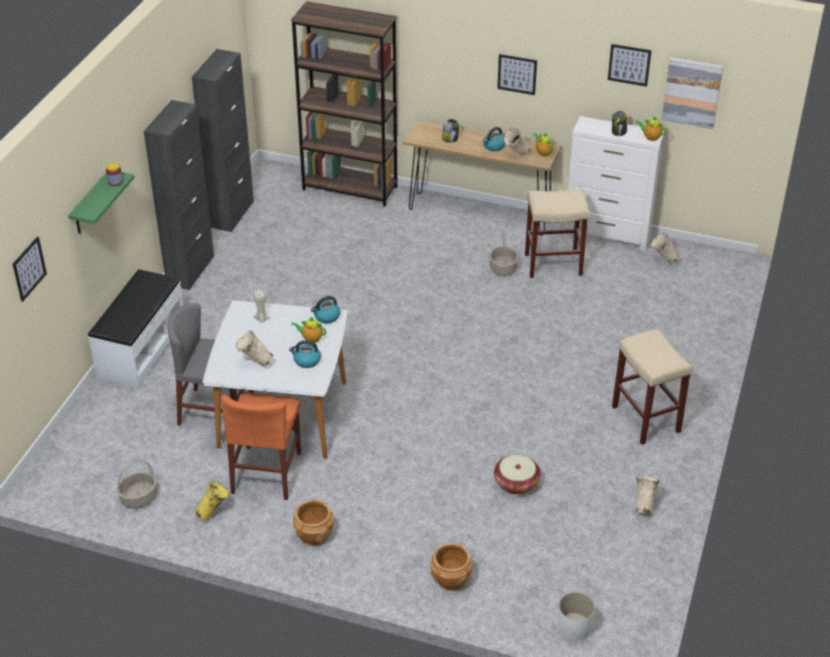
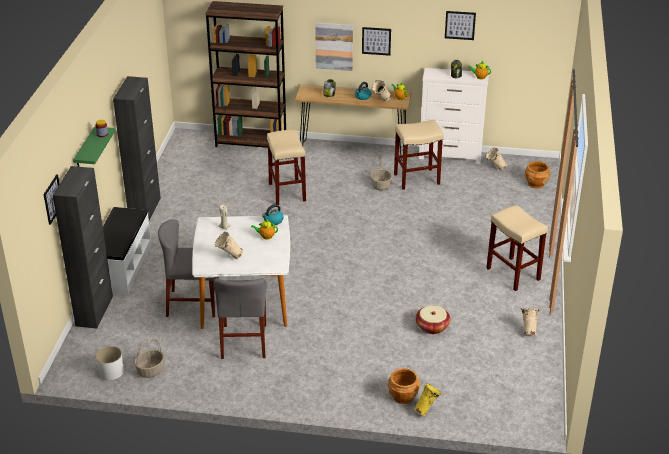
camera: 10 degrees left, 5 degrees down
black cabinet [192,49,254,232] -> black cabinet moved to [53,166,113,329]
yellow vase [195,481,230,521] -> yellow vase moved to [414,384,442,416]
orange chair [221,392,301,500] -> grey chair [214,278,267,359]
kettle [289,340,321,368] -> none
brown planter [293,500,334,546] -> brown planter moved to [525,161,550,189]
white planter [557,592,595,641] -> white planter moved to [96,346,124,380]
picture [662,57,723,129] -> picture moved to [315,22,353,71]
none -> beige stool [267,130,306,205]

